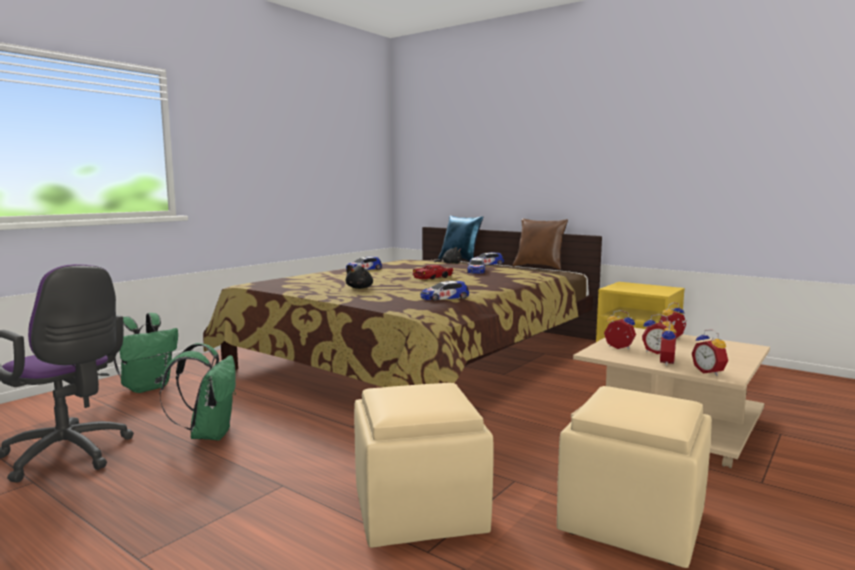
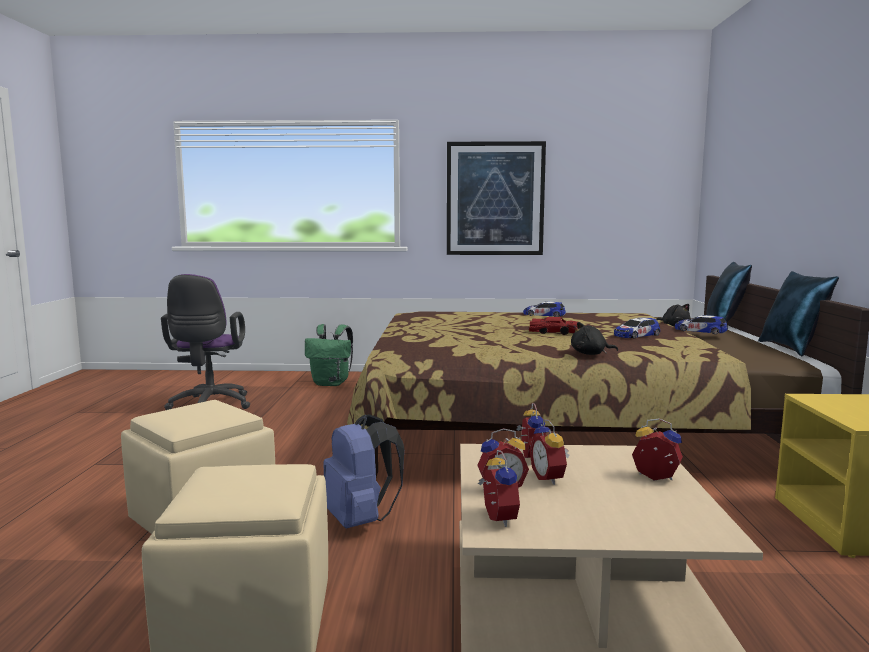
camera: 55 degrees right, 0 degrees up
green backpack [160,343,236,440] -> none
black plush toy [345,265,373,289] -> black plush toy moved to [571,322,618,355]
toy car [420,281,469,301] -> none
brown pillow [512,219,568,270] -> blue pillow [758,271,839,356]
alarm clock [692,329,728,376] -> alarm clock turned 135 degrees clockwise [478,450,520,527]
none -> blue backpack [324,414,404,528]
none -> picture [447,141,546,255]

